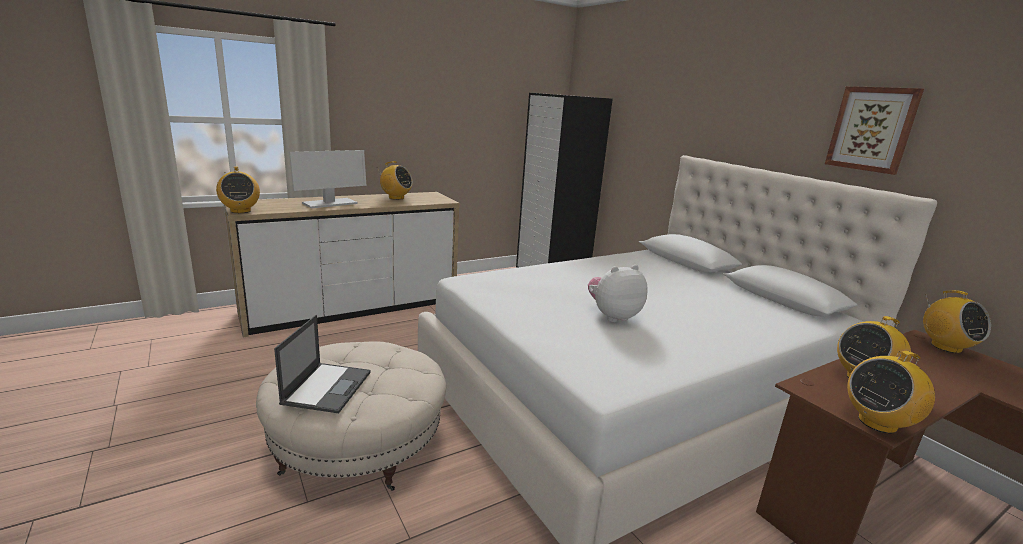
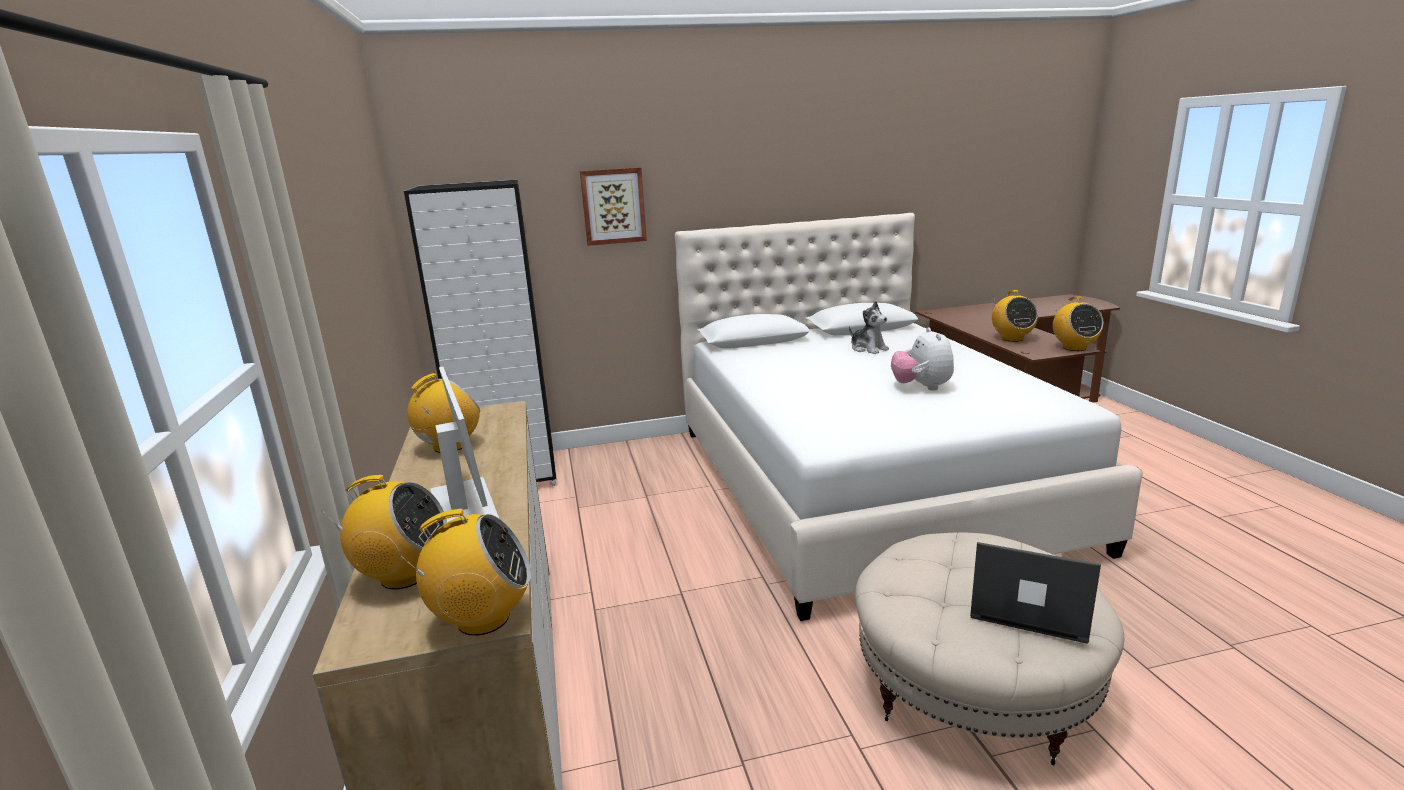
camera: 70 degrees left, 0 degrees up
picture [825,86,924,175] -> picture moved to [580,167,647,246]
radio [923,290,991,353] -> radio moved to [322,475,447,590]
none -> plush toy [849,301,889,354]

